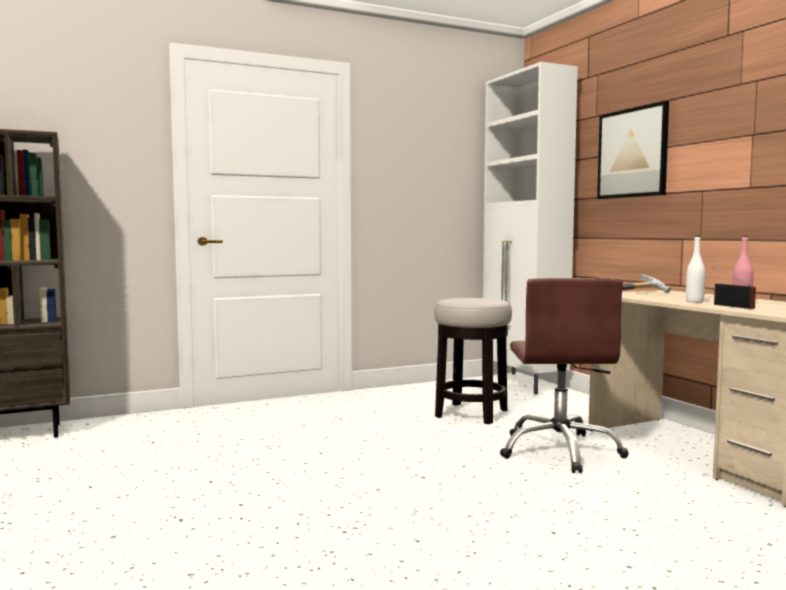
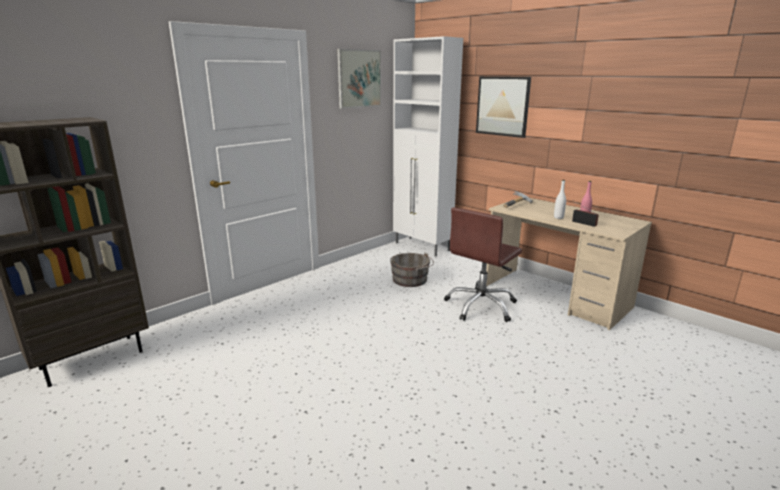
camera: 20 degrees left, 15 degrees up
stool [434,298,512,424] -> grey bucket [390,253,434,287]
brown office chair [500,278,629,473] -> brown office chair turned 60 degrees clockwise [444,207,522,322]
none -> picture [337,49,381,109]

